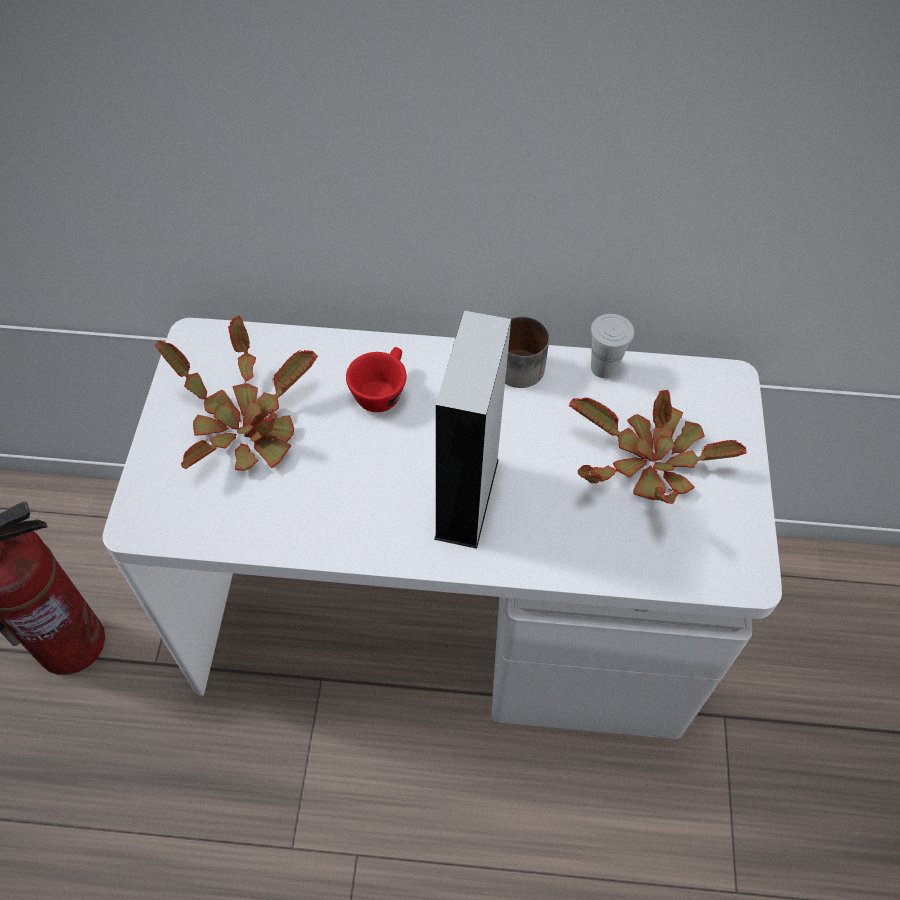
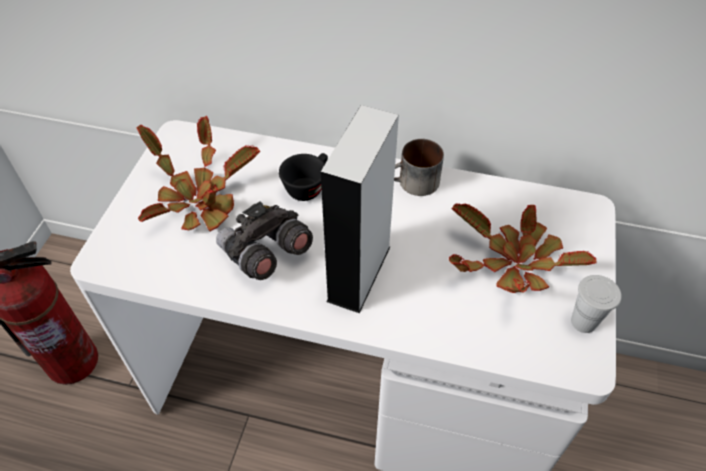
camera: 10 degrees right, 5 degrees down
red cup [346,347,406,412] -> black cup [279,153,328,201]
white cup [591,314,634,378] -> white cup moved to [571,275,622,333]
none -> grey binoculars [216,202,313,280]

